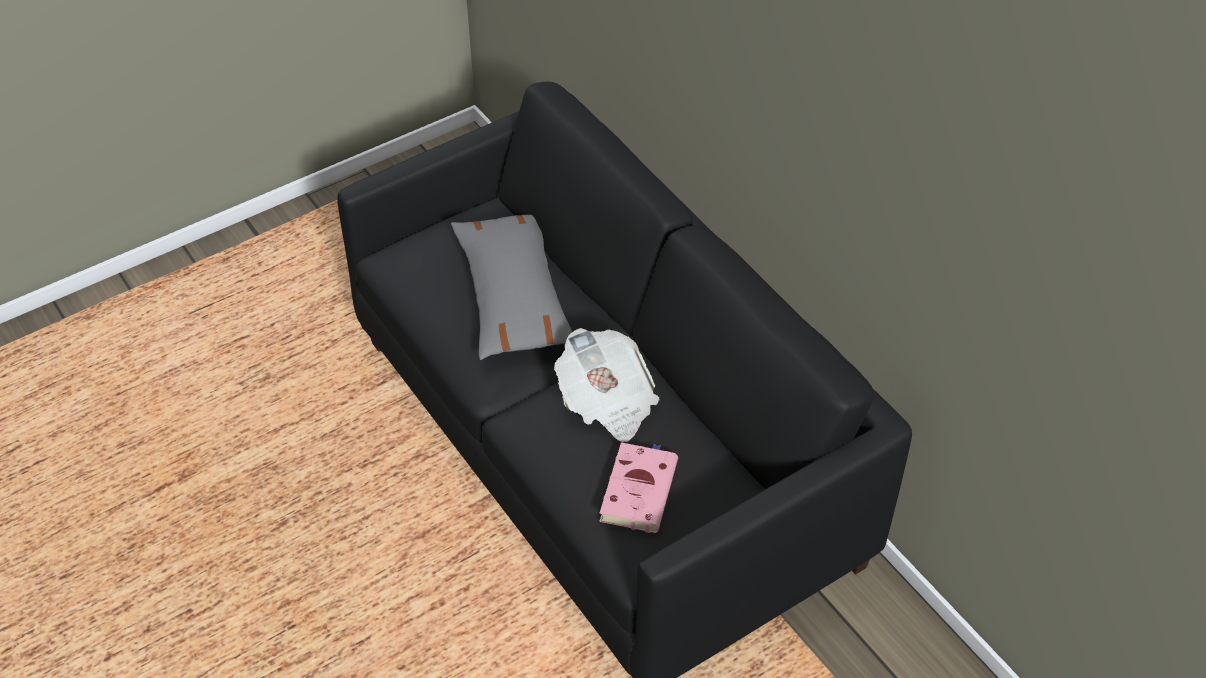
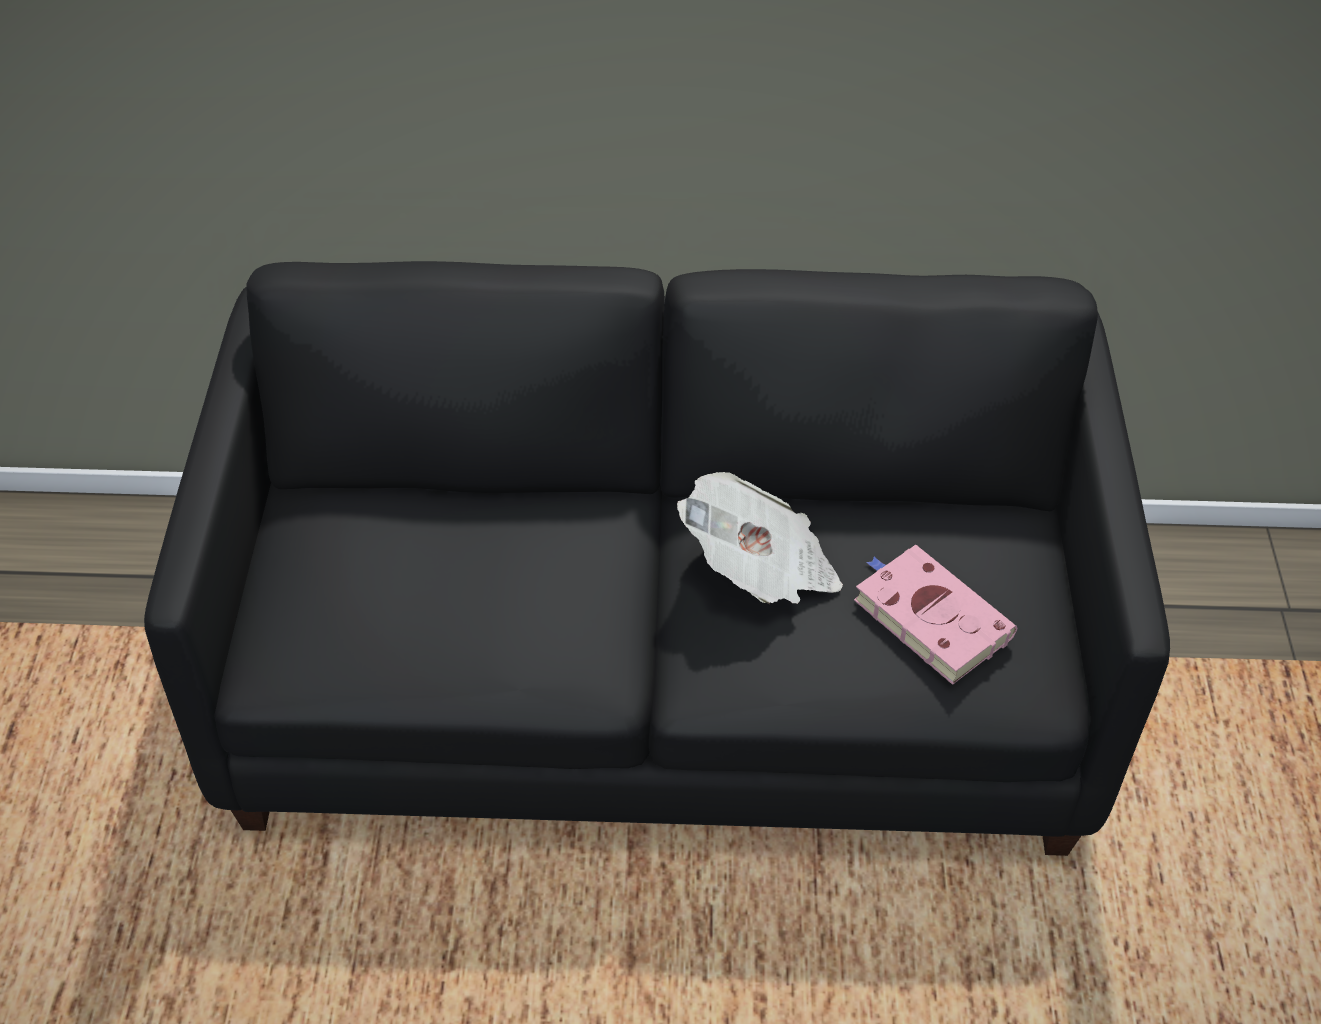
camera: 55 degrees left, 0 degrees up
grey pillow [451,215,572,360] -> none

